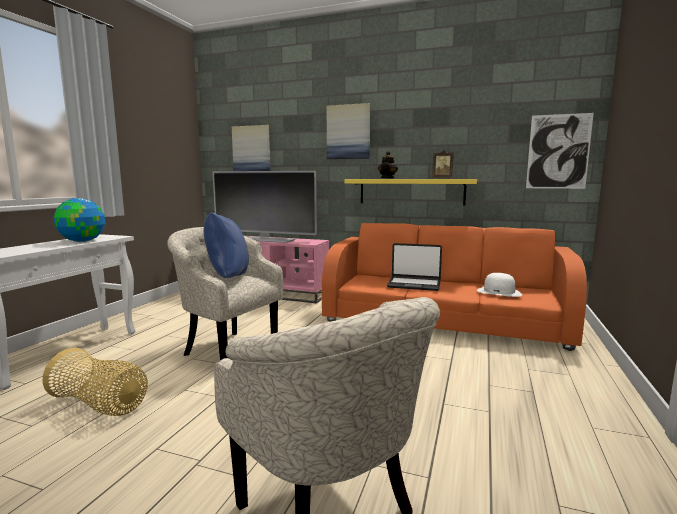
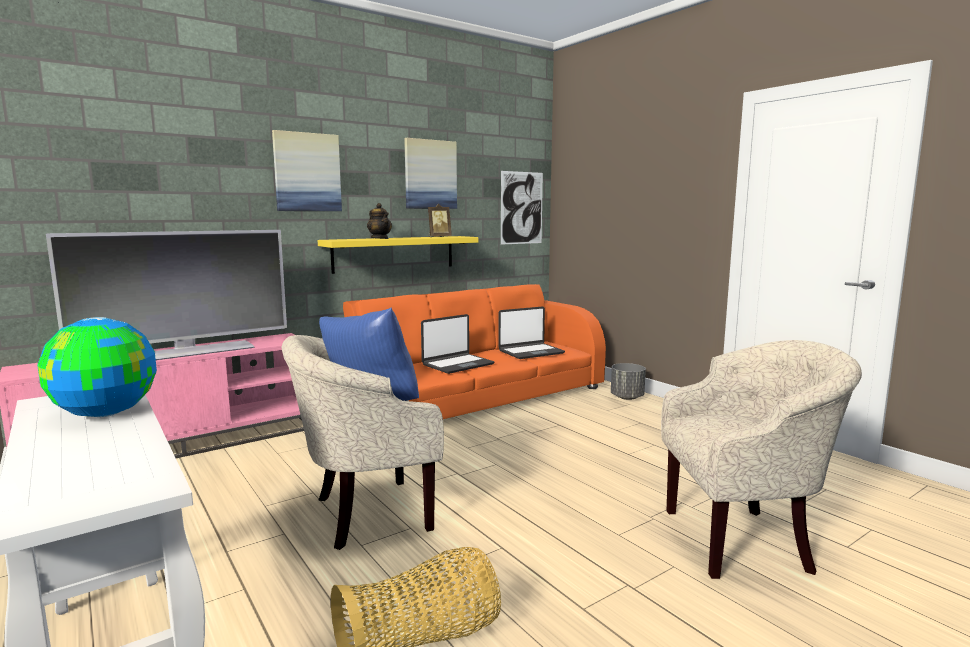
camera: 55 degrees left, 0 degrees up
picture [232,125,270,171] -> picture moved to [404,138,457,209]
white hat [477,273,522,297] -> laptop [498,306,565,359]
none -> grey planter [611,363,646,400]

